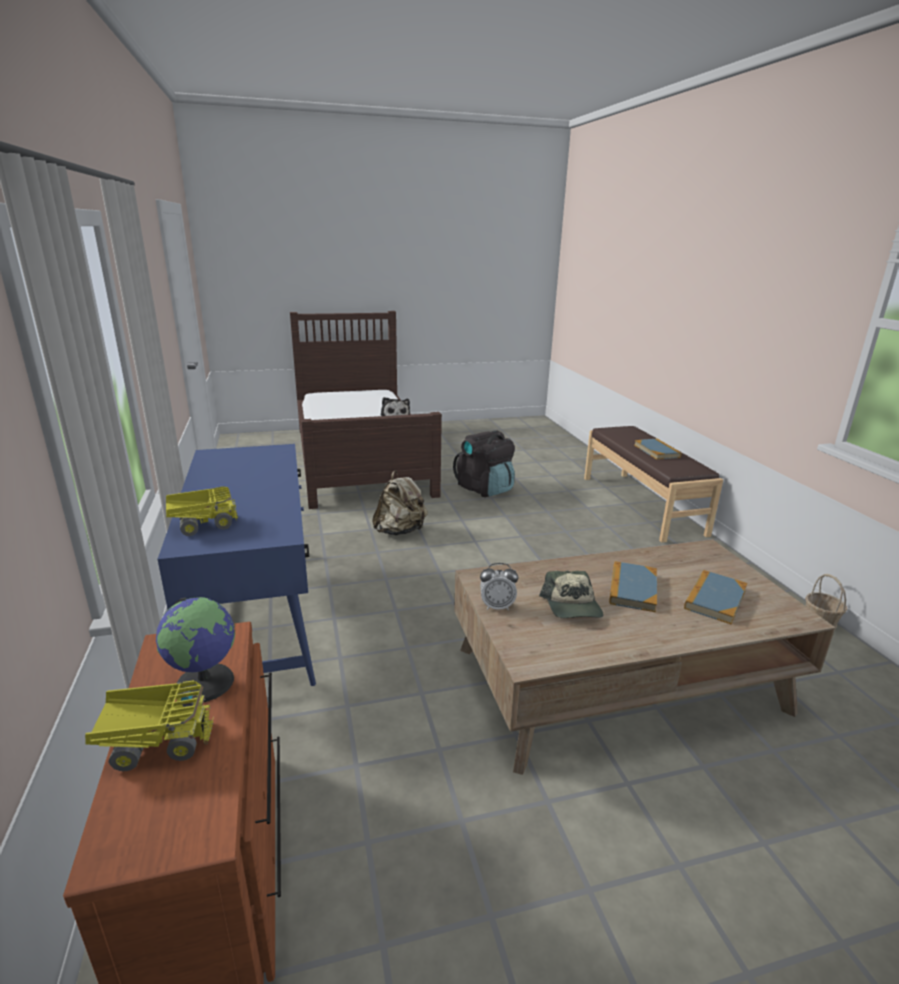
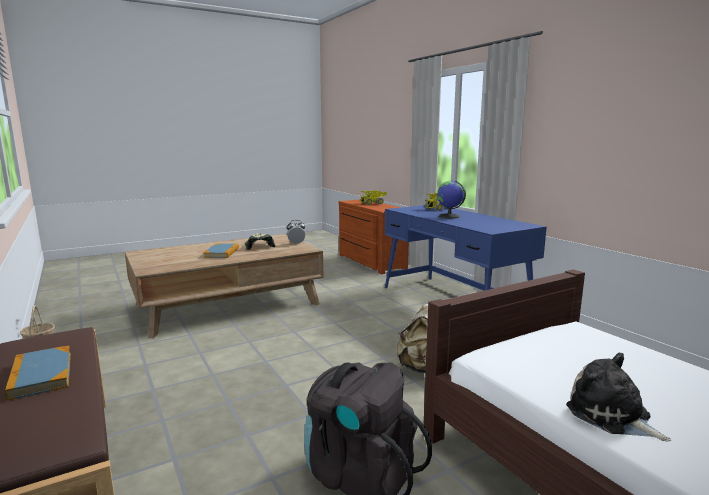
camera: 165 degrees right, 10 degrees down
globe [156,597,235,702] -> globe moved to [437,181,466,218]
book [684,570,747,624] -> none

